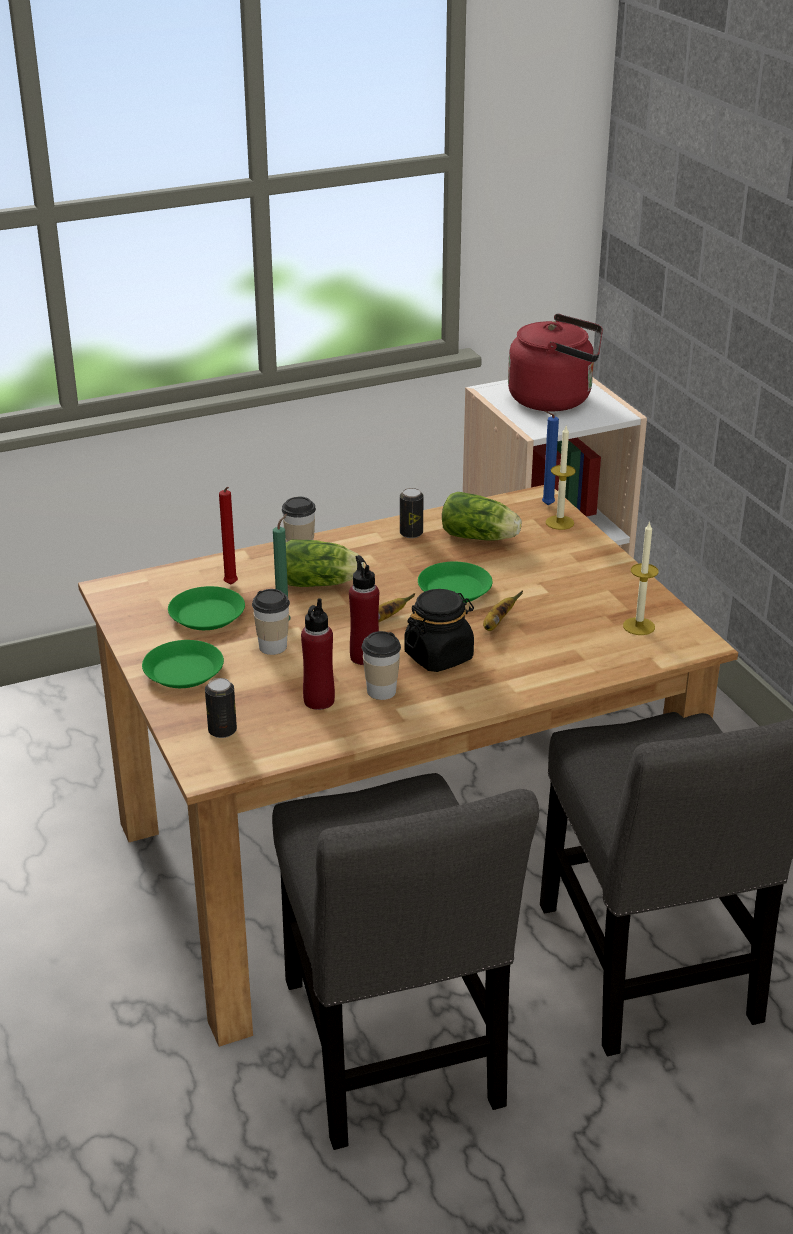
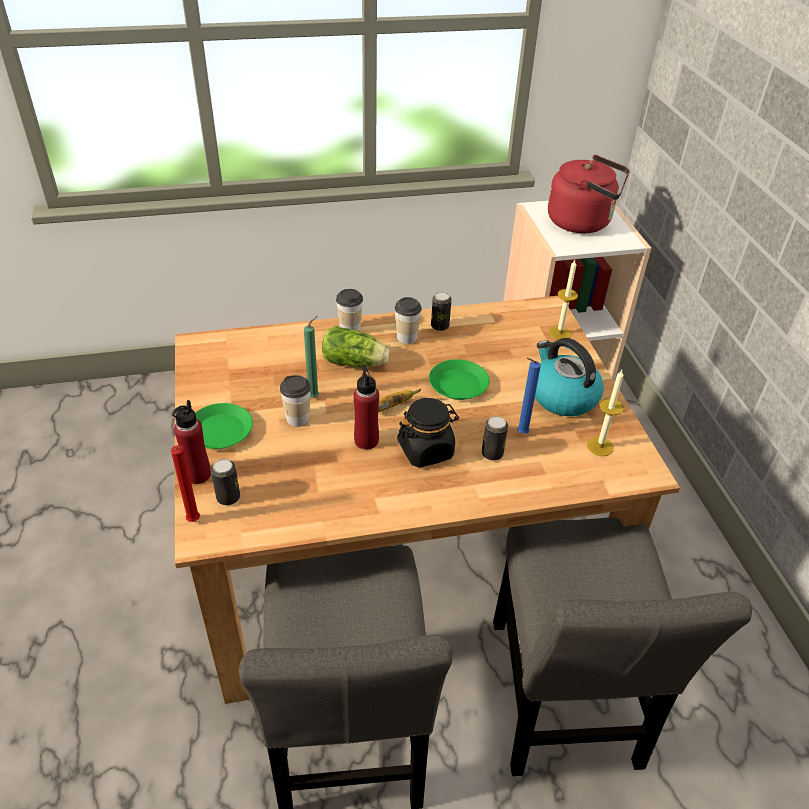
camera: 10 degrees right, 10 degrees up
green plate [168,586,245,630] -> none
red candle [219,487,238,584] -> red candle moved to [171,445,200,522]
red bottle [301,598,335,710] -> red bottle moved to [172,400,211,484]
cup [362,631,401,700] -> cup moved to [394,297,422,344]
lettuce [442,492,522,541] -> none
banana [483,590,523,631] -> none
blue candle [542,411,559,505] -> blue candle moved to [517,358,541,434]
none -> can [482,416,508,461]
none -> kettle [535,338,604,416]

